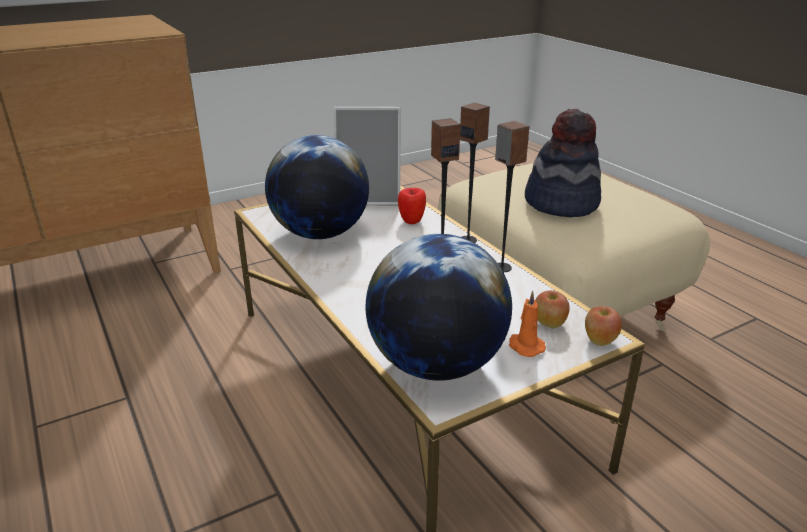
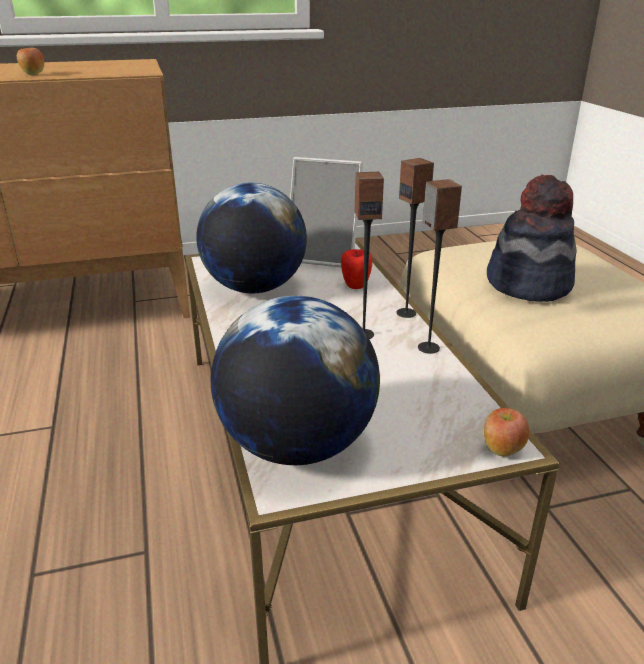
camera: 15 degrees right, 0 degrees up
orange candle [509,291,546,357] -> none
apple [535,290,569,328] -> apple moved to [17,48,44,75]

